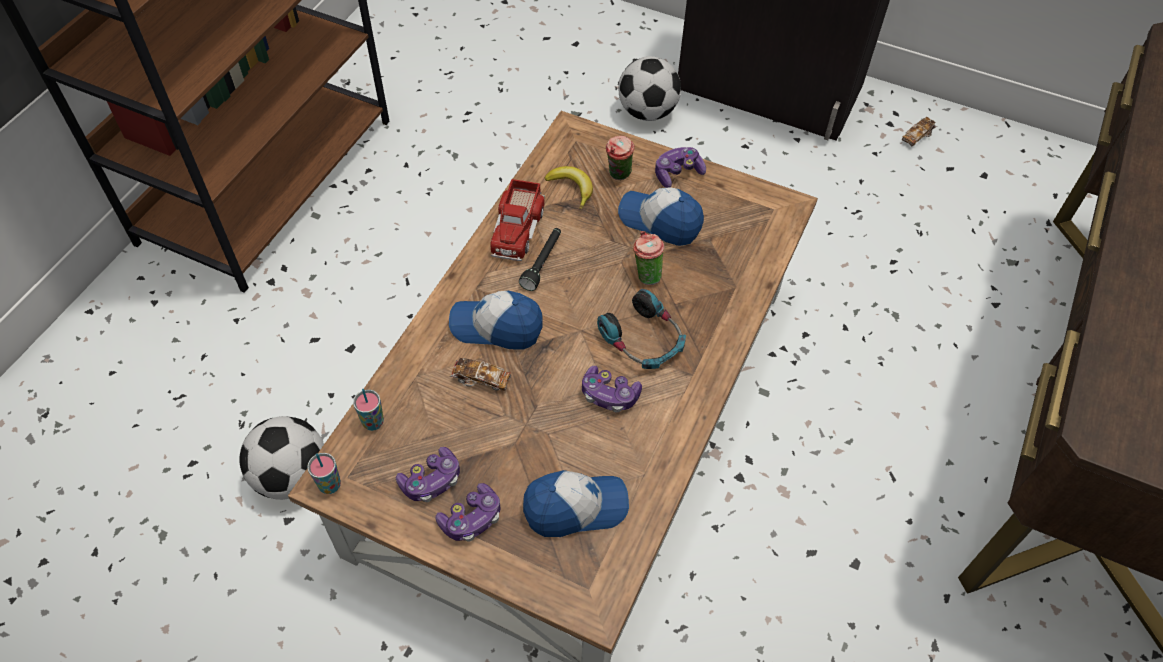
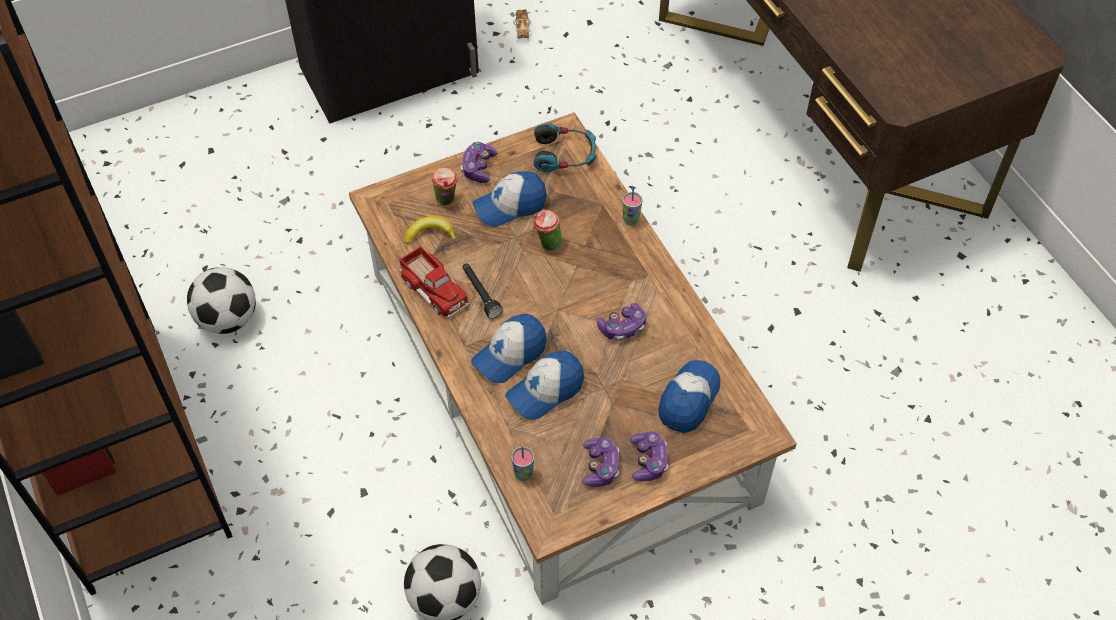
camera: 50 degrees left, 0 degrees up
cup [307,453,341,494] -> cup moved to [623,188,642,225]
toy car [449,358,511,391] -> cap [505,350,584,420]
headphones [597,289,686,369] -> headphones moved to [534,123,596,172]
football [618,56,681,121] -> football moved to [187,267,256,334]

